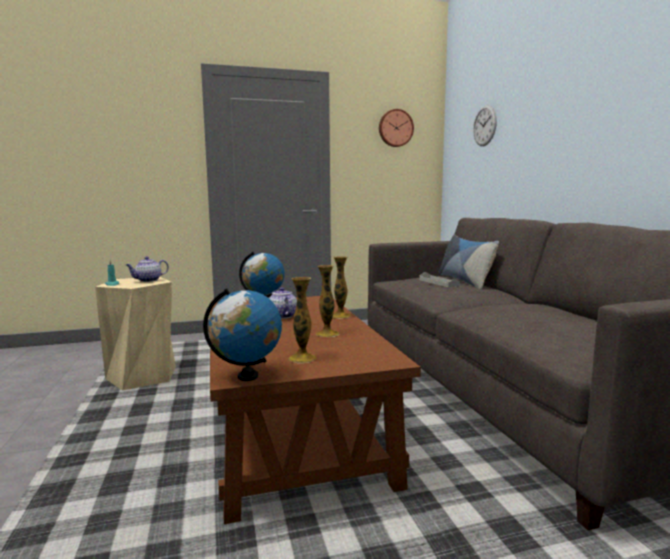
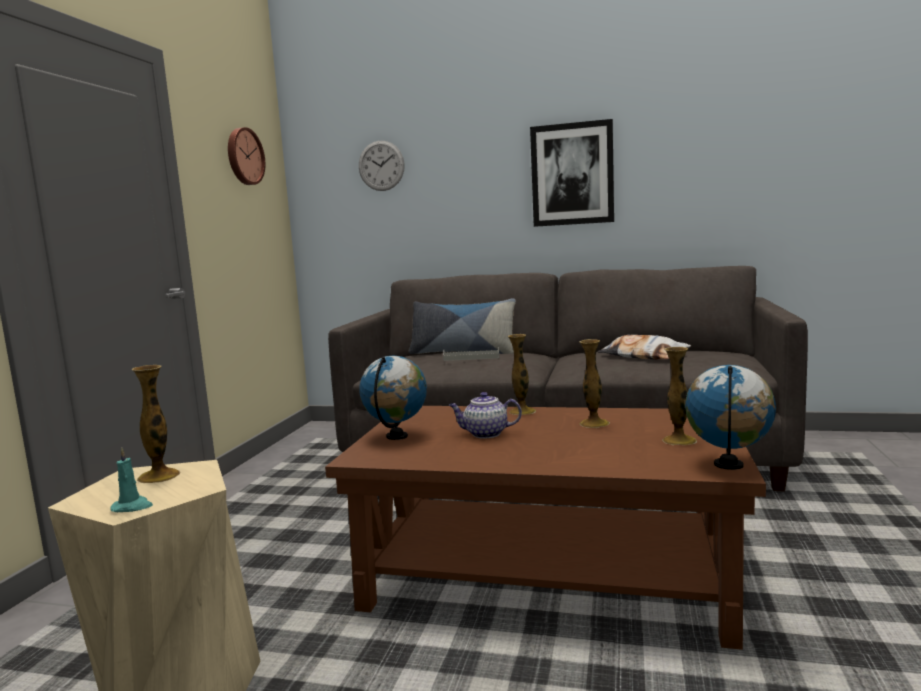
camera: 60 degrees left, 0 degrees up
teapot [126,256,169,282] -> vase [131,365,180,483]
none -> picture [530,119,614,227]
none -> pillow [598,335,691,360]

